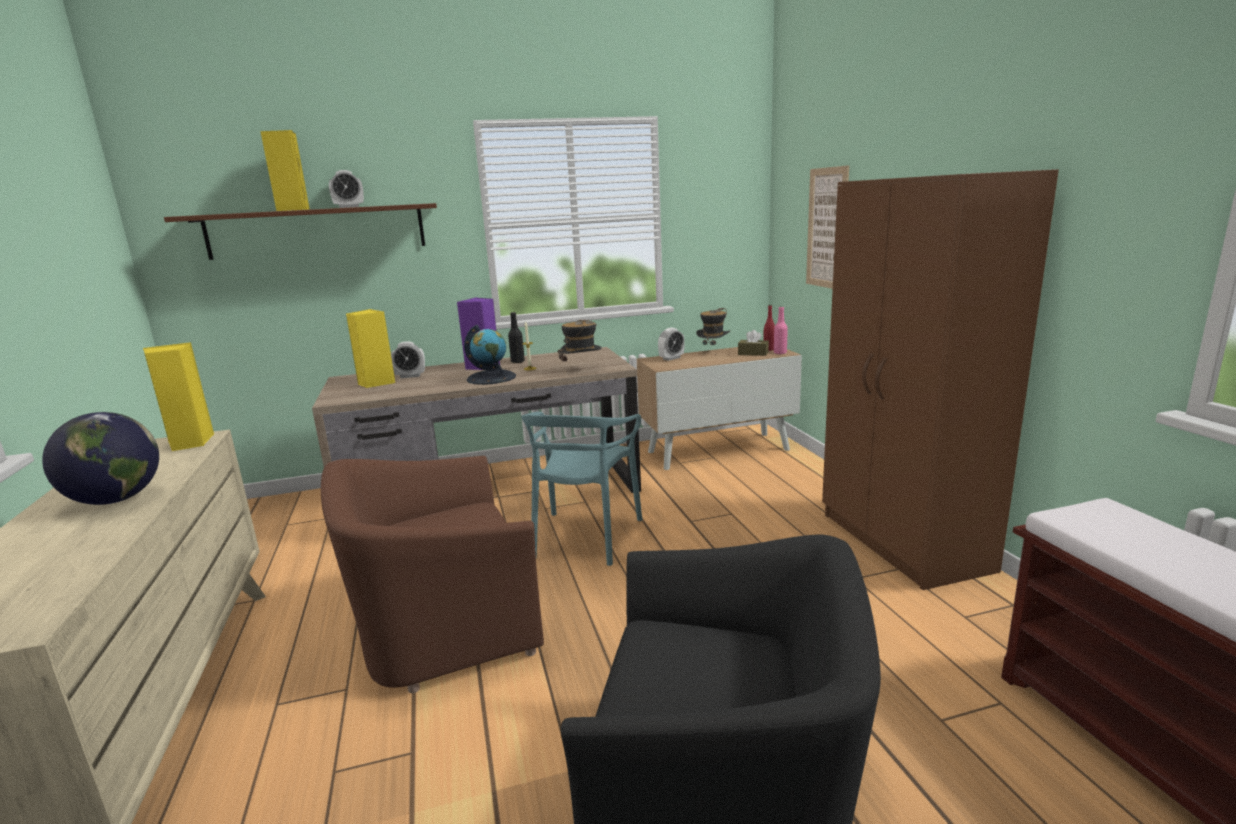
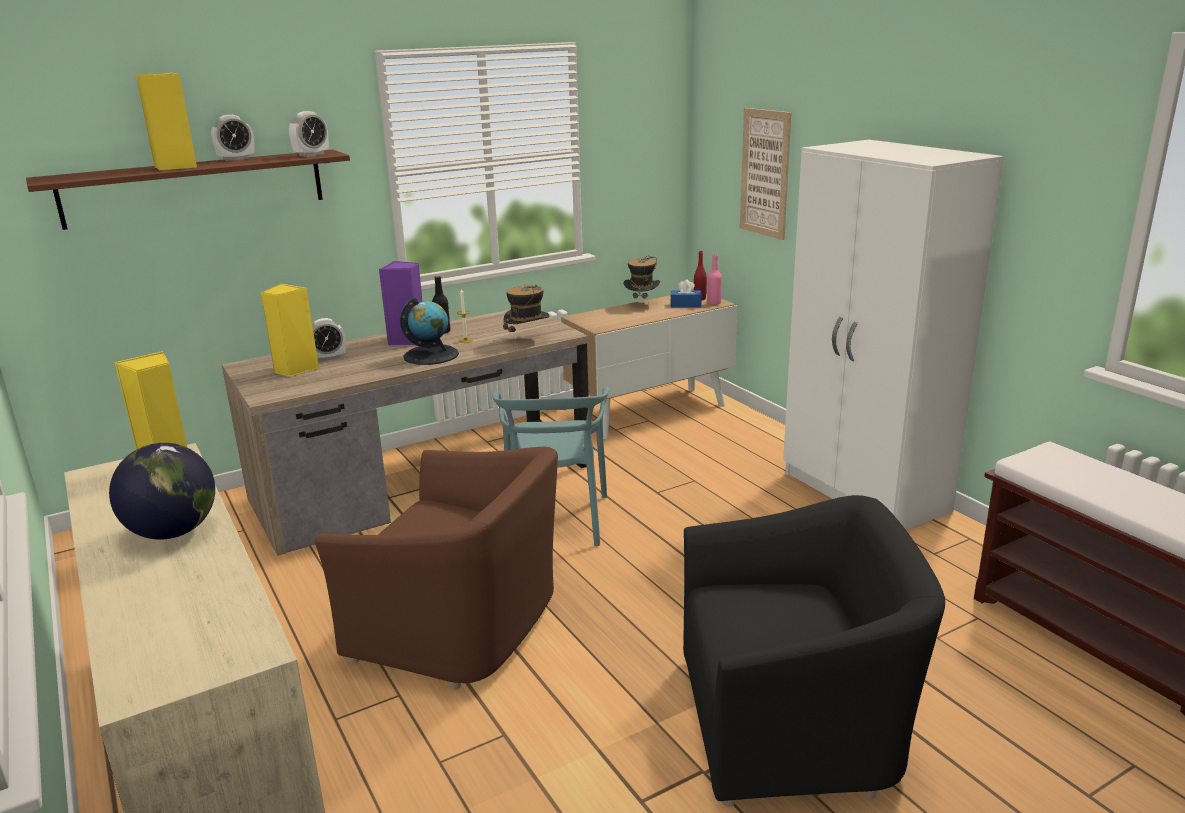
camera: 15 degrees left, 5 degrees up
brown armchair [321,456,544,693] -> brown armchair turned 120 degrees counterclockwise [315,447,558,690]
alarm clock [658,328,685,361] -> alarm clock moved to [289,111,329,157]
brown tissue box [738,330,769,356] -> blue tissue box [670,279,702,308]
brown wardrobe [822,169,1059,590] -> white wardrobe [783,140,1004,530]

